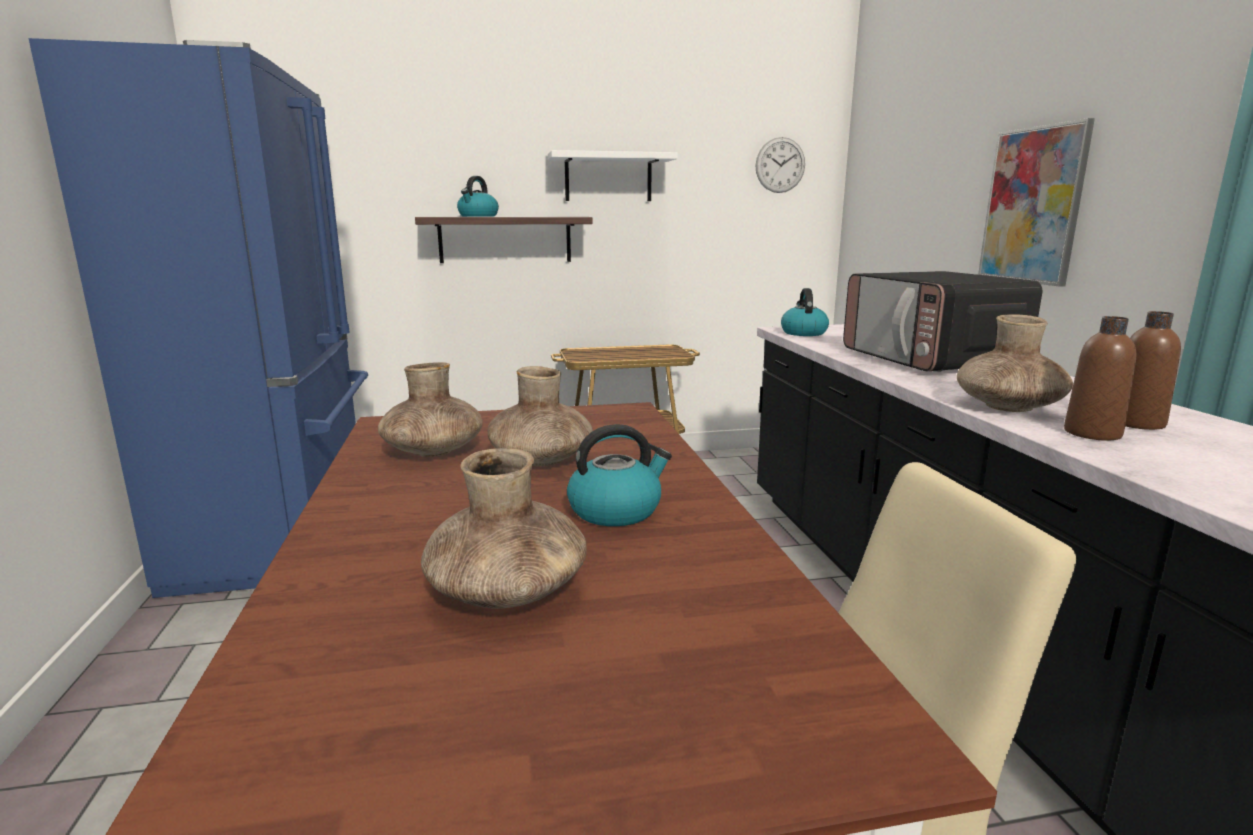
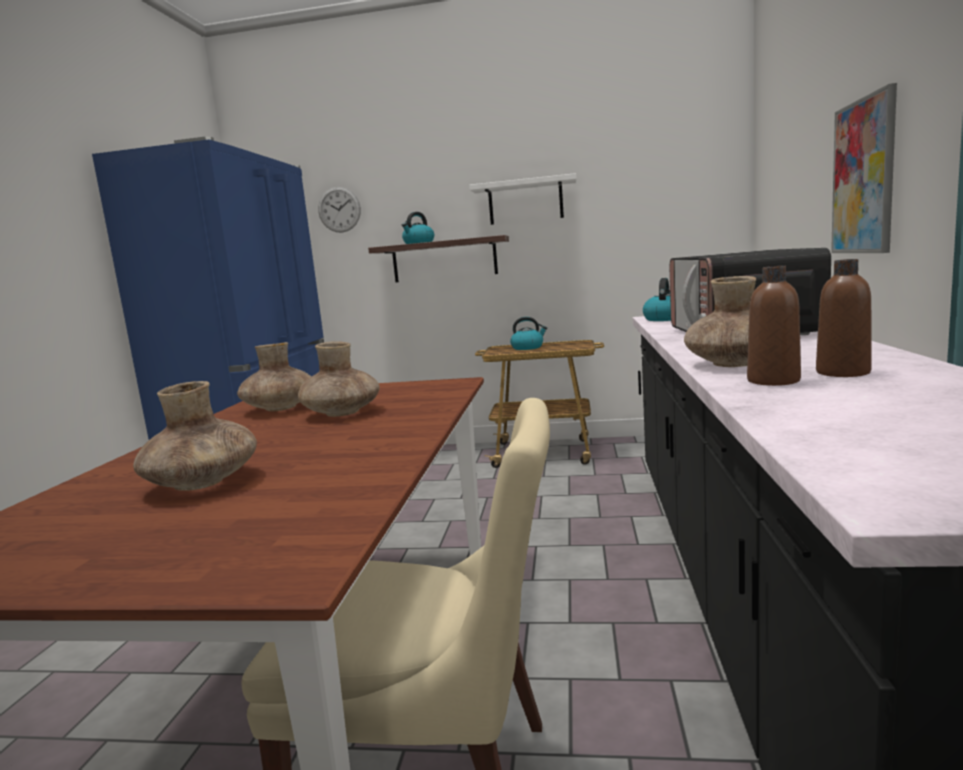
camera: 20 degrees right, 5 degrees down
kettle [567,424,672,526] -> kettle moved to [510,317,547,350]
wall clock [756,137,805,193] -> wall clock moved to [318,187,361,232]

